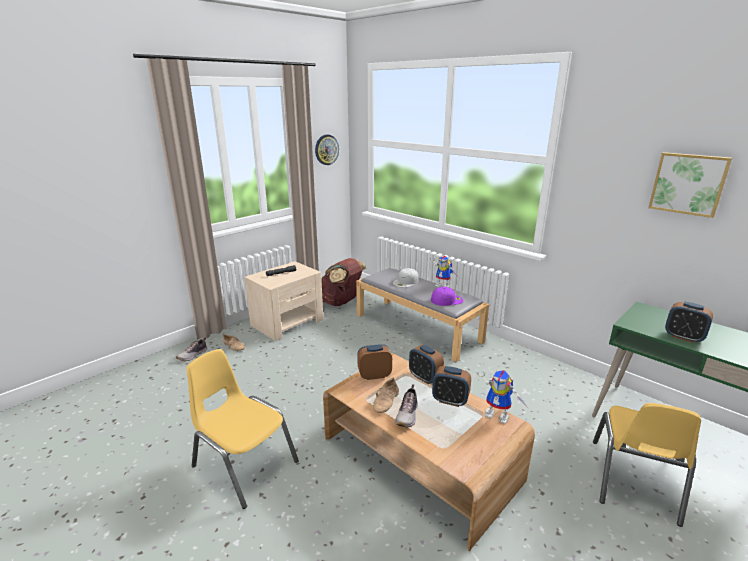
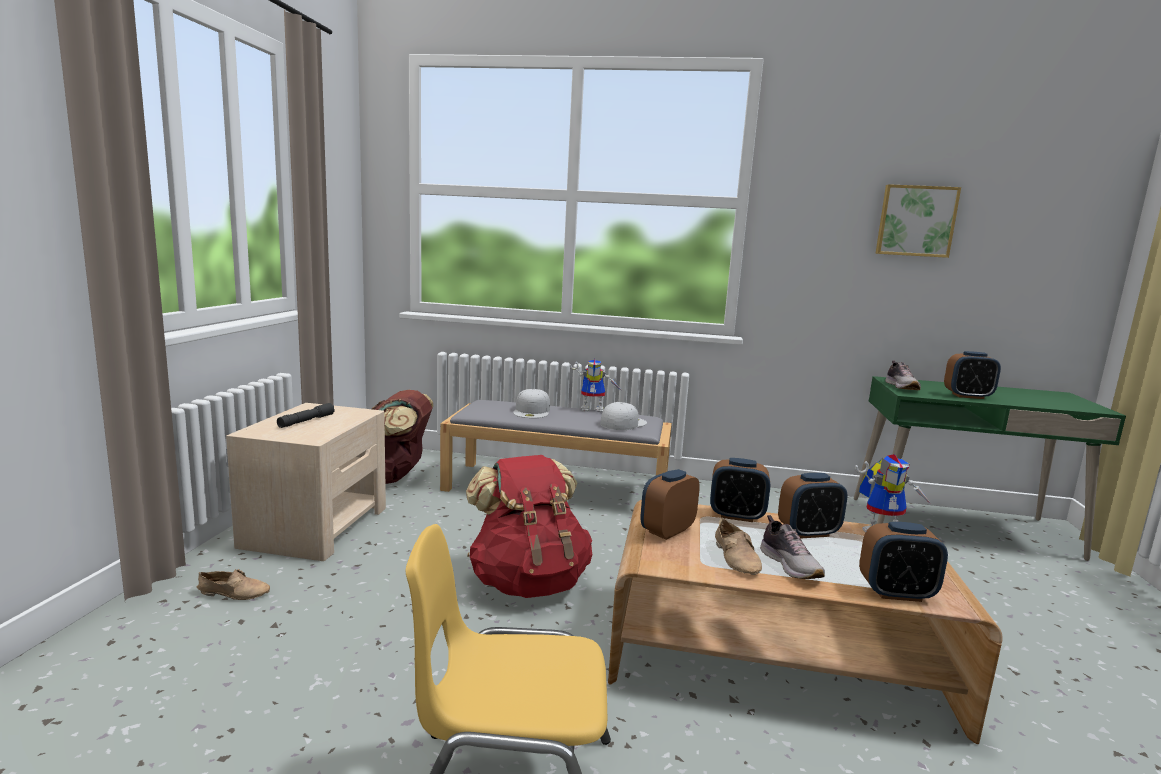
camera: 35 degrees left, 10 degrees down
shoe [176,337,207,361] -> shoe moved to [885,361,921,390]
wall clock [315,135,339,165] -> none
purple cap [431,287,463,306] -> white cap [600,402,647,430]
yellow chair [593,403,701,527] -> none
none -> red backpack [466,455,592,598]
none -> alarm clock [859,522,948,602]

